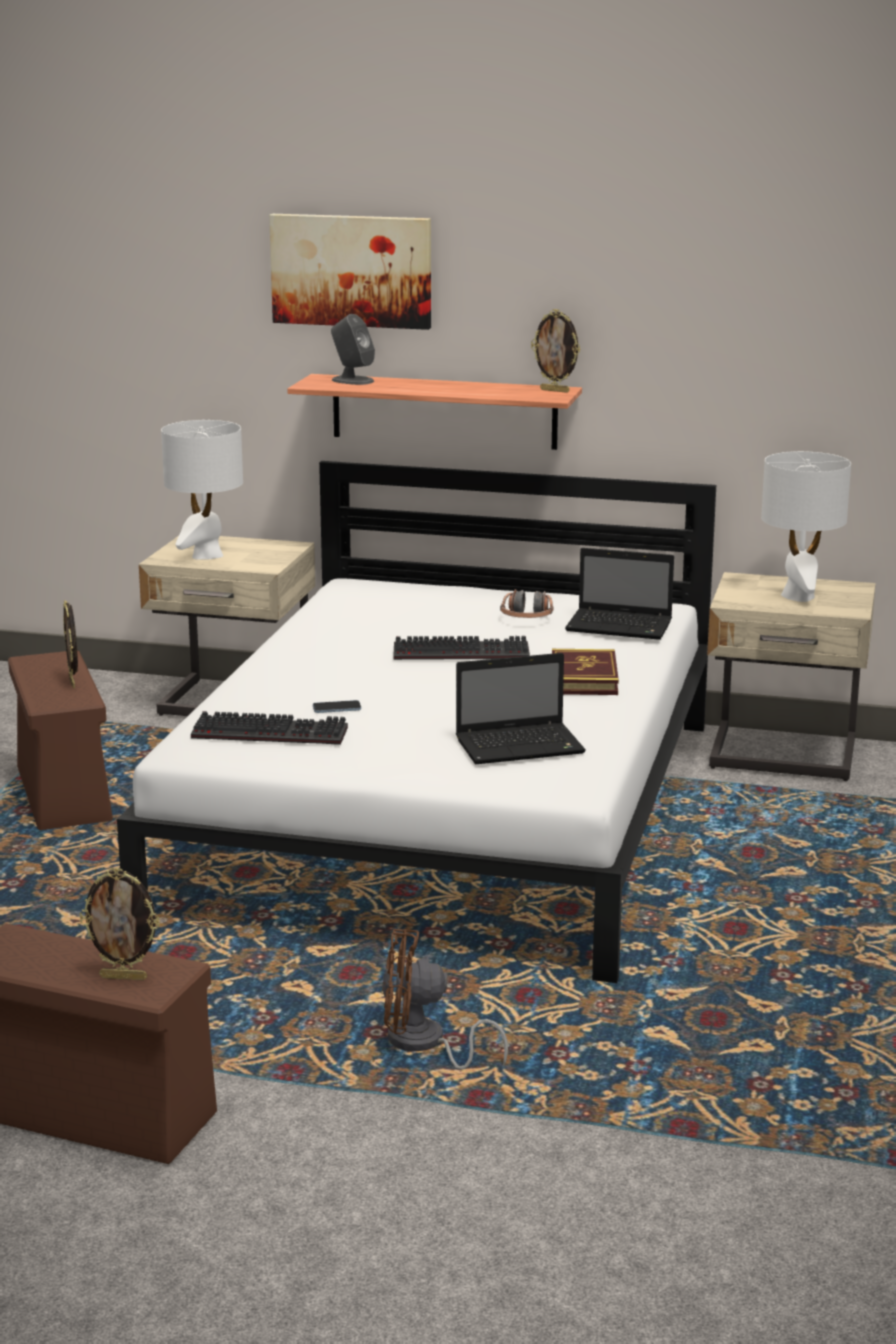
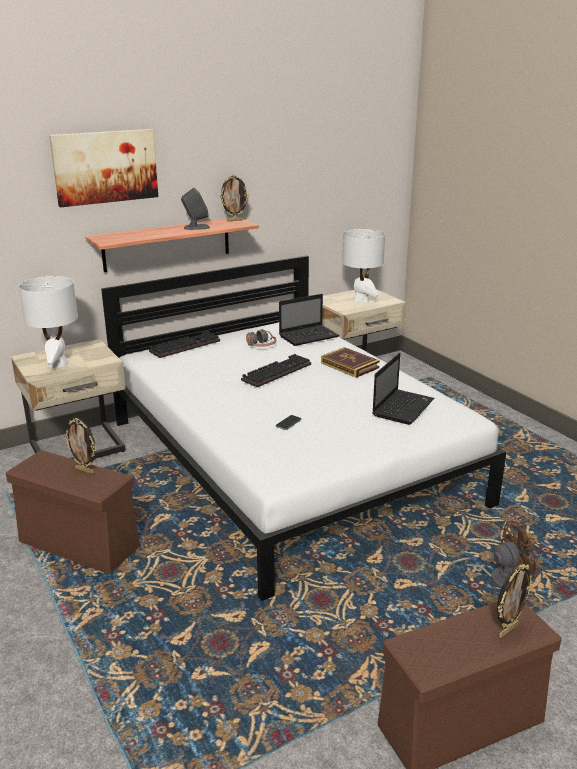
camera: 45 degrees left, 5 degrees up
keyboard [191,711,348,745] -> keyboard moved to [149,331,220,358]
grey speaker [331,314,375,385] -> grey speaker moved to [181,188,210,230]
brown fan [382,929,508,1069] -> brown fan turned 150 degrees counterclockwise [448,521,540,589]

